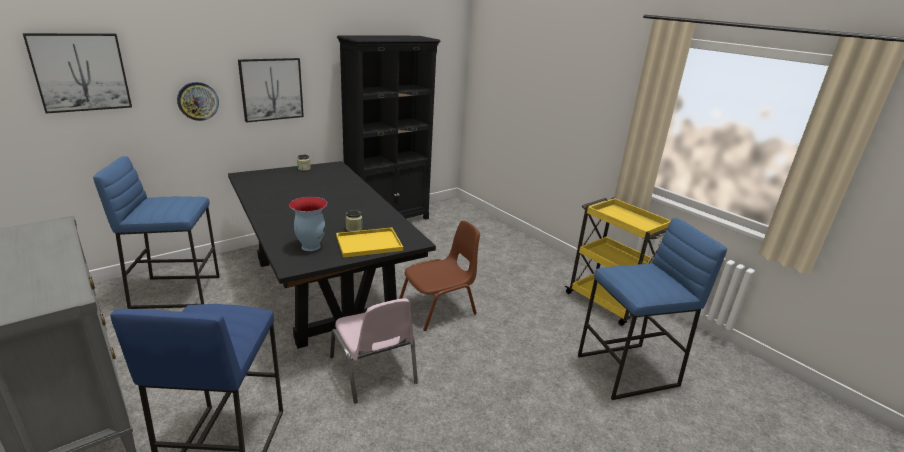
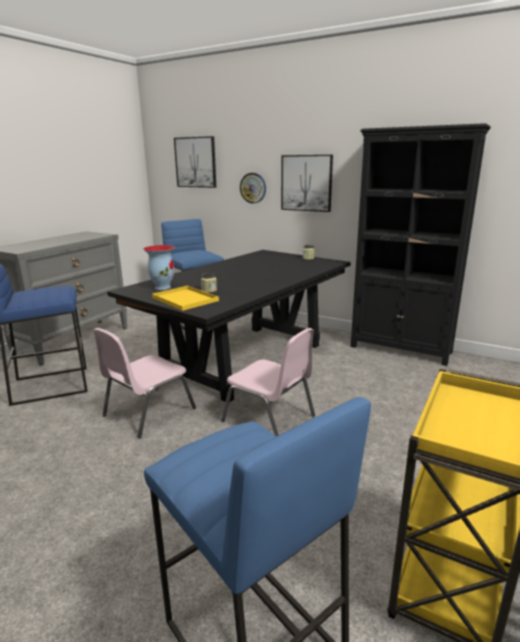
camera: 70 degrees right, 5 degrees down
brown chair [399,220,480,331] -> pink chair [221,328,315,436]

